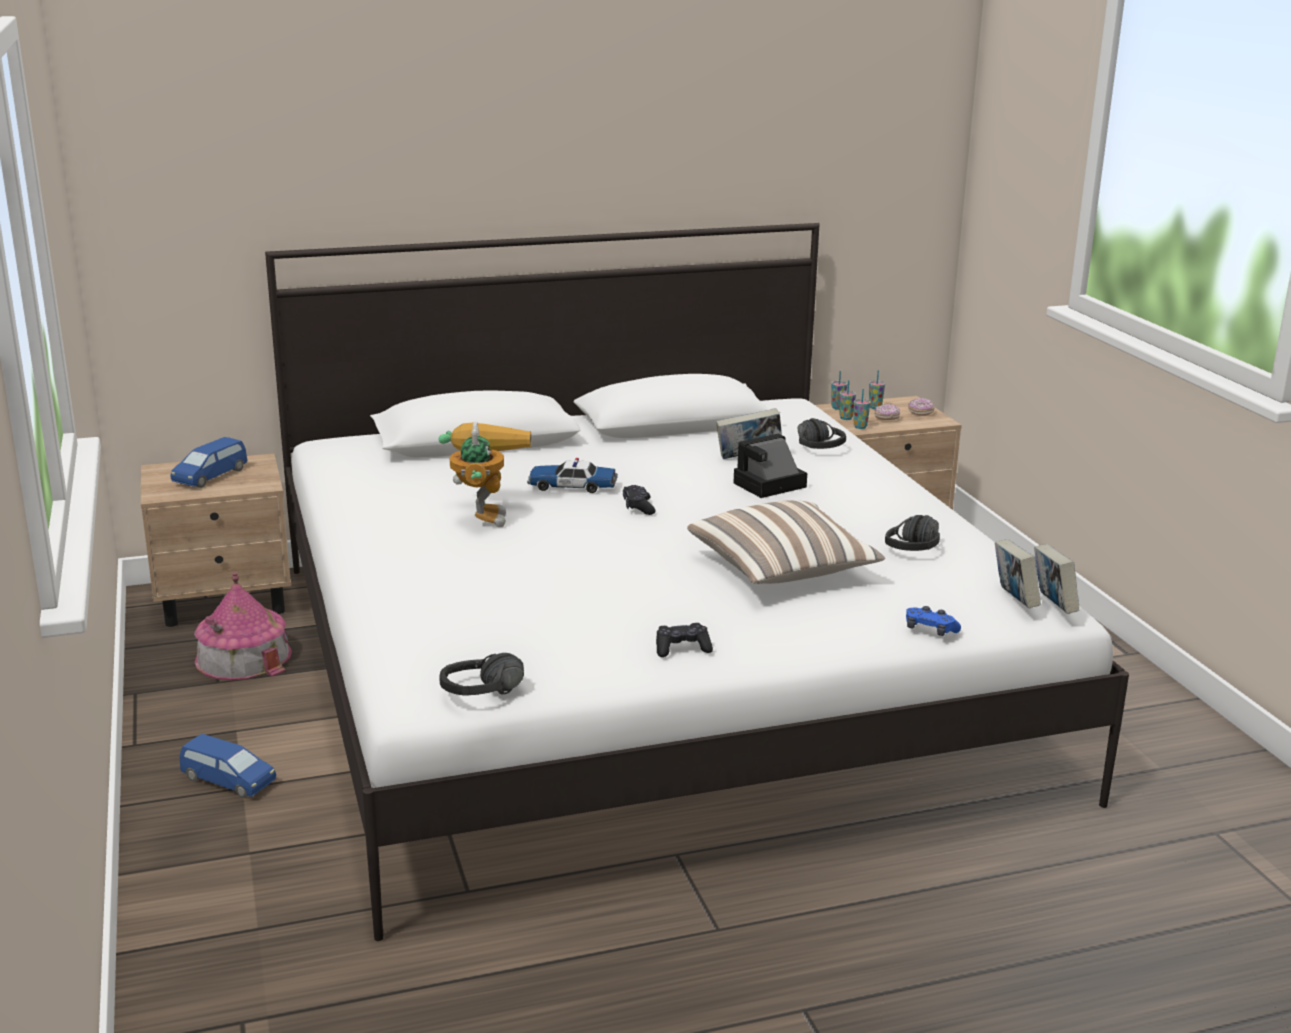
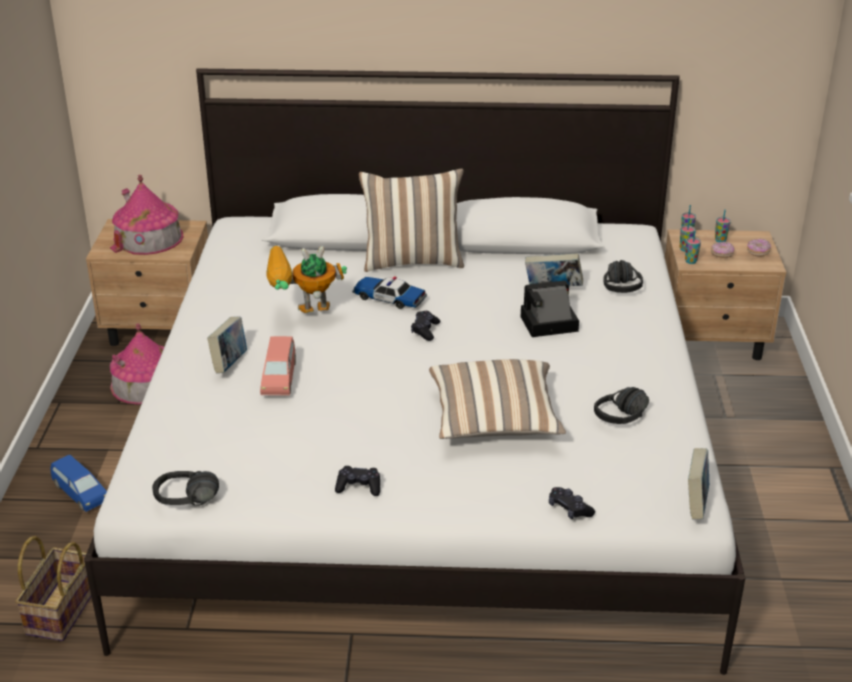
camera: 20 degrees right, 10 degrees up
blue toy car [170,437,247,488] -> toy house [110,175,184,255]
toy robot [439,421,531,527] -> toy robot turned 120 degrees counterclockwise [266,246,347,313]
blue game controller [906,606,961,636] -> black game controller [549,487,595,519]
book [995,539,1041,608] -> book moved to [207,317,247,373]
none -> basket [15,536,91,641]
none -> pink toy car [260,336,296,395]
none -> pillow [359,169,464,272]

